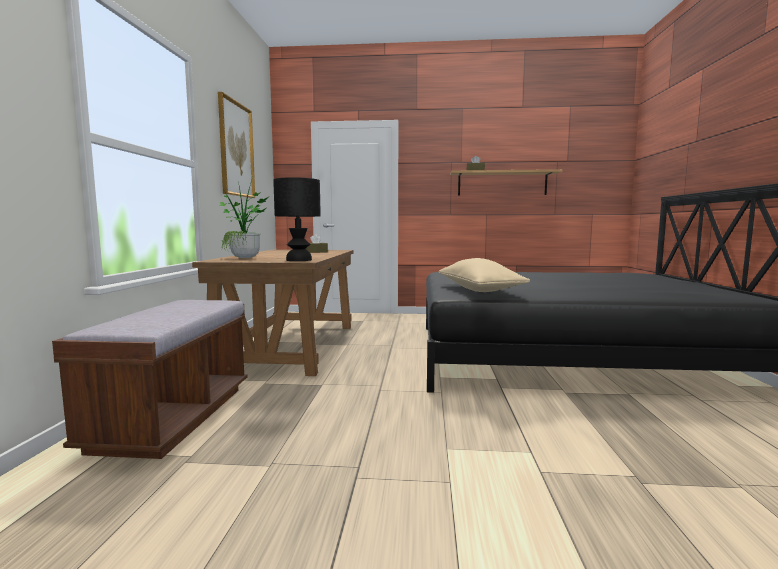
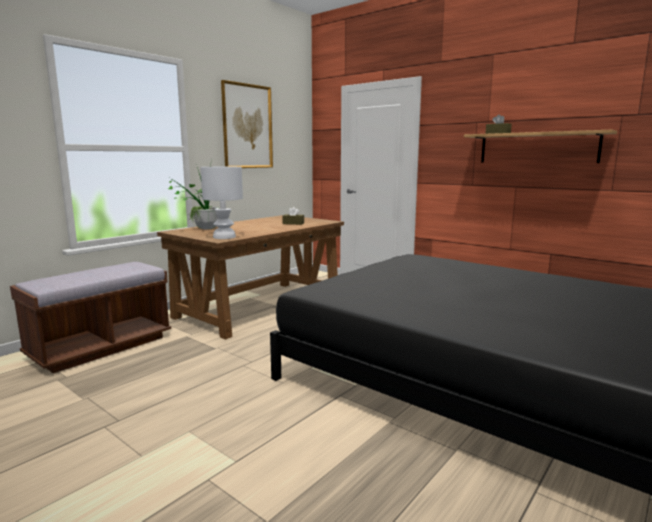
camera: 35 degrees right, 5 degrees up
black table lamp [273,177,321,261] -> white table lamp [200,167,243,239]
beige pillow [438,258,530,292] -> none

